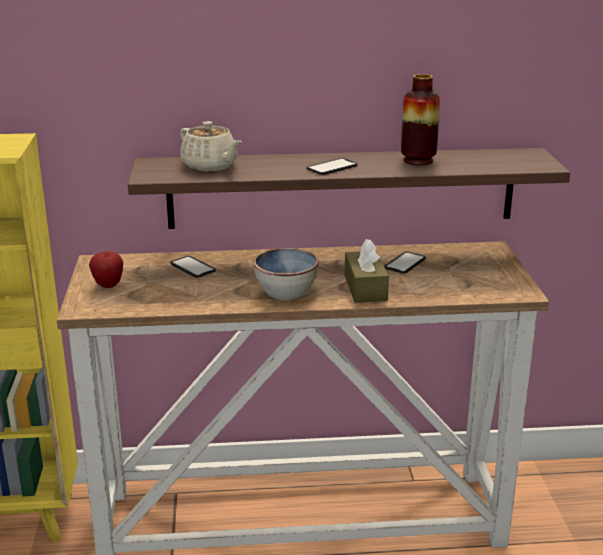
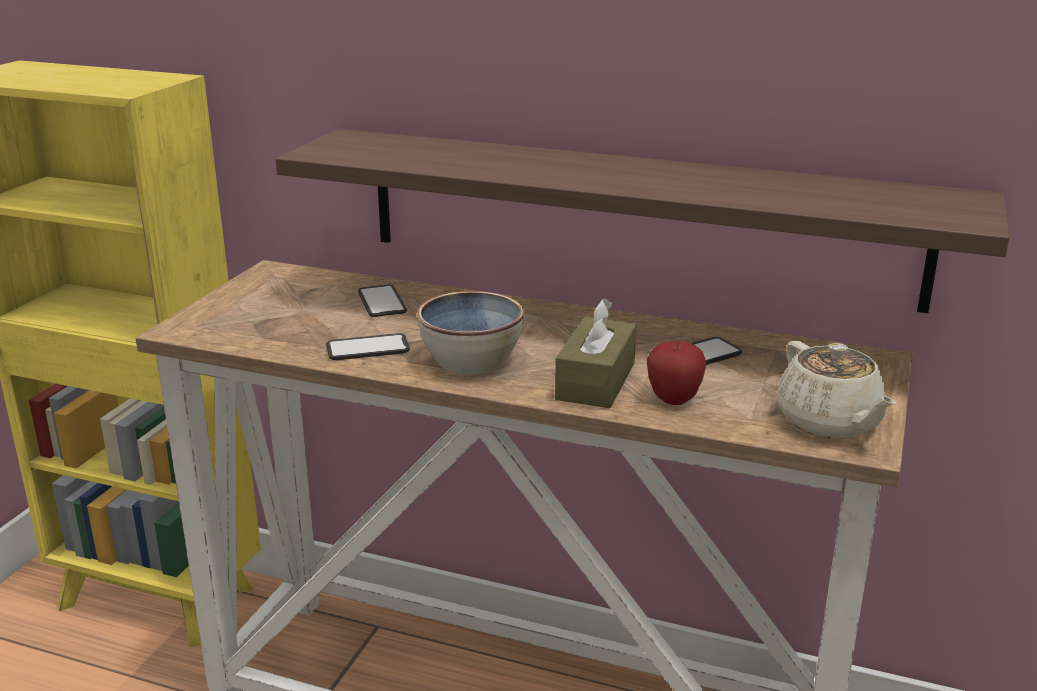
camera: 25 degrees right, 0 degrees up
apple [89,251,123,288] -> apple moved to [647,341,706,405]
beige teapot [180,121,241,171] -> beige teapot moved to [777,341,896,439]
phone [306,158,358,175] -> phone moved to [326,333,410,360]
vase [401,74,440,165] -> none

